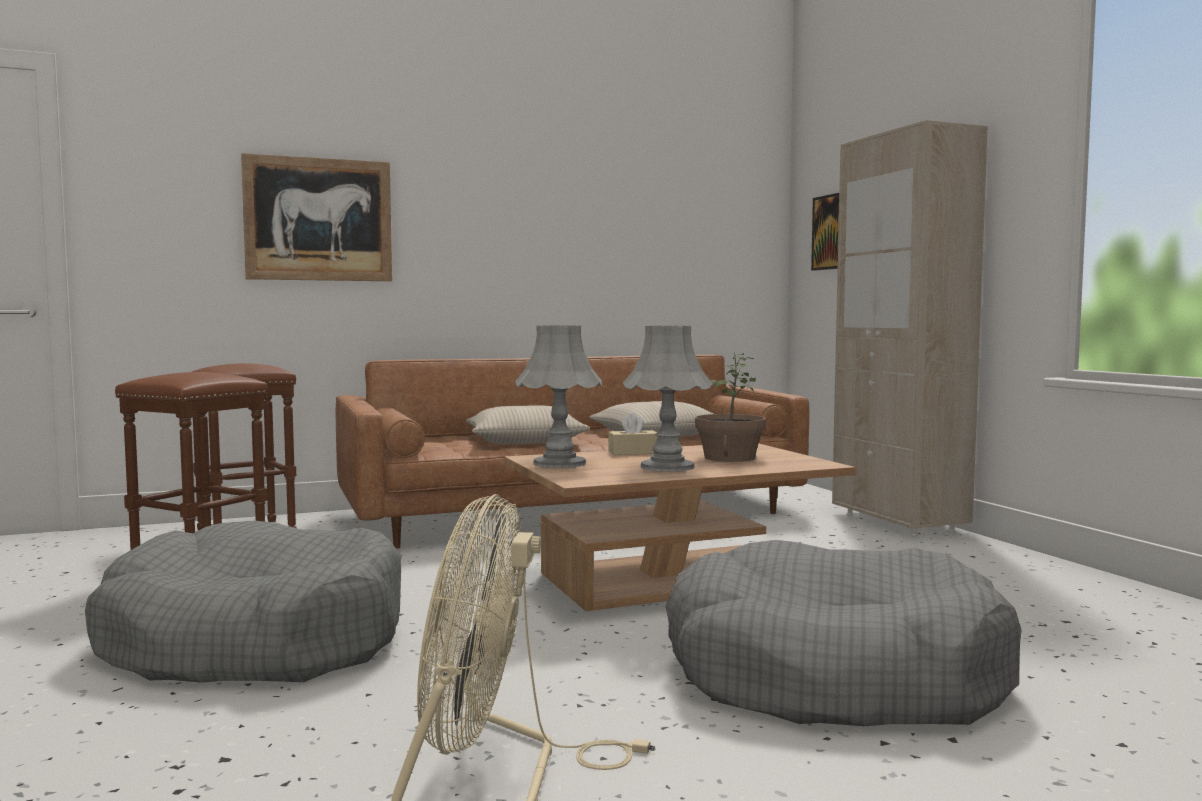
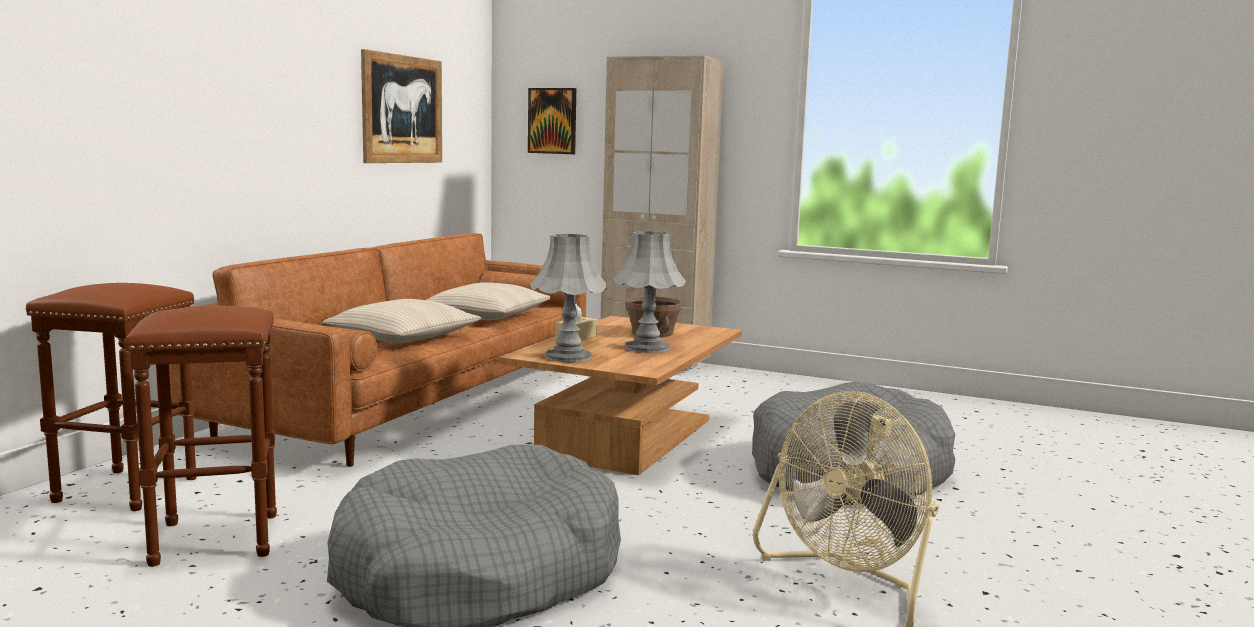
camera: 45 degrees left, 5 degrees up
picture [241,153,392,281] -> picture moved to [361,49,442,163]

